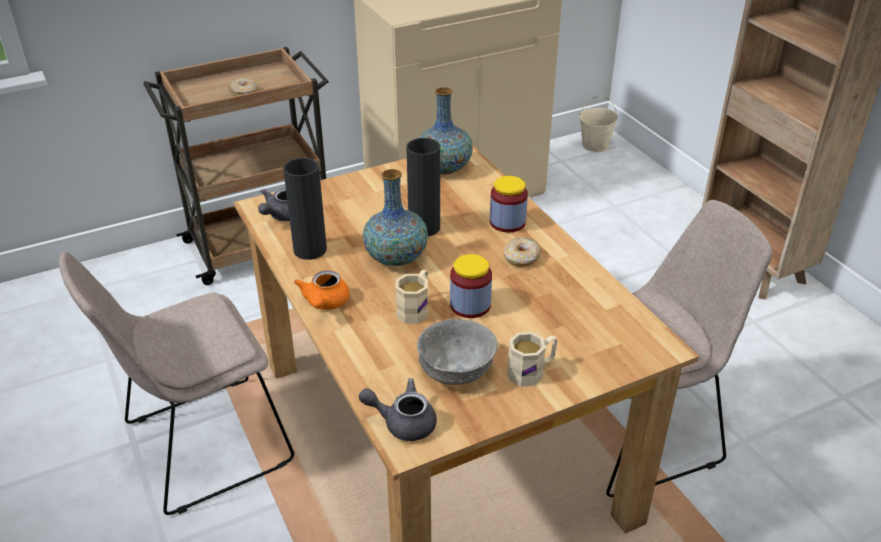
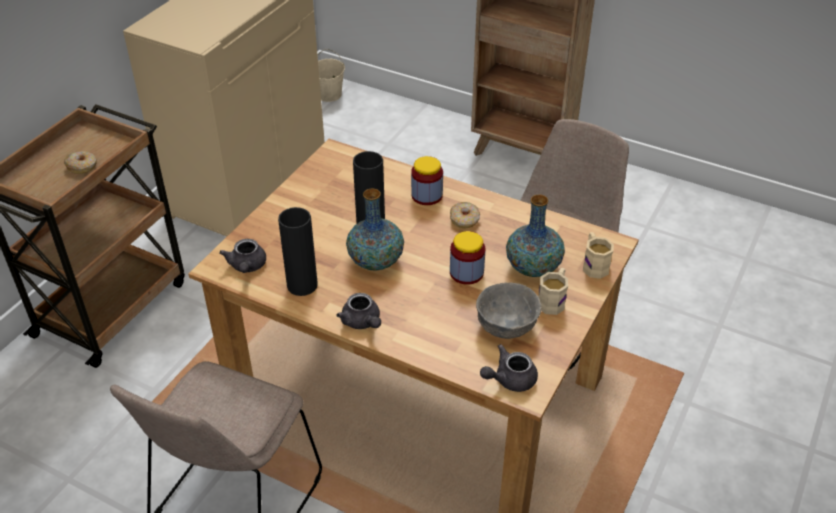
camera: 35 degrees left, 5 degrees up
orange teapot [294,270,350,310] -> grey teapot [337,293,381,329]
beige mug [395,270,428,324] -> beige mug moved to [583,232,614,279]
vase [419,87,473,175] -> vase moved to [506,195,565,277]

